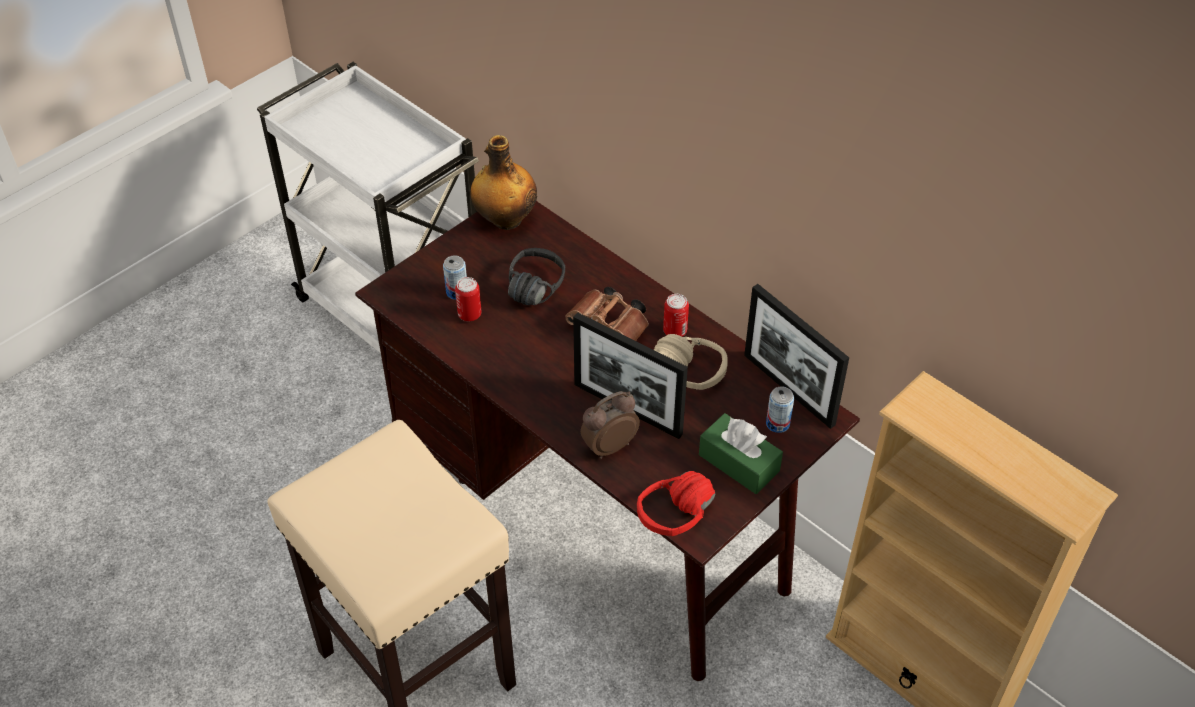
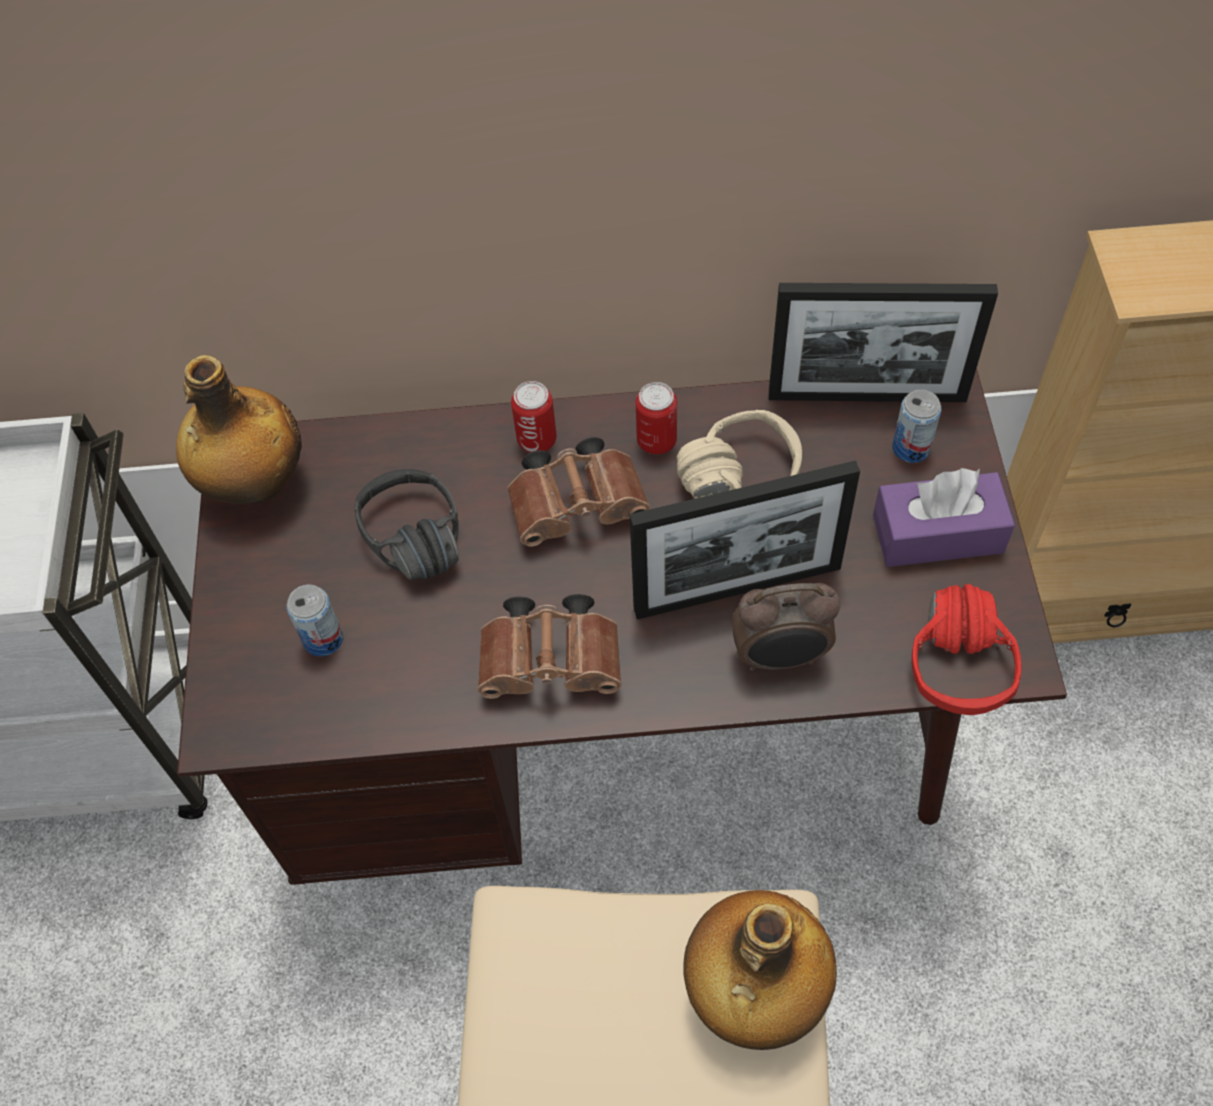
camera: 45 degrees left, 10 degrees up
can [455,277,482,321] -> can moved to [511,381,557,453]
alarm clock [581,391,640,459] -> alarm clock turned 105 degrees counterclockwise [732,583,840,671]
green tissue box [699,413,783,494] -> purple tissue box [873,468,1015,567]
none -> brown binoculars [478,594,621,699]
none -> bottle [683,890,837,1050]

